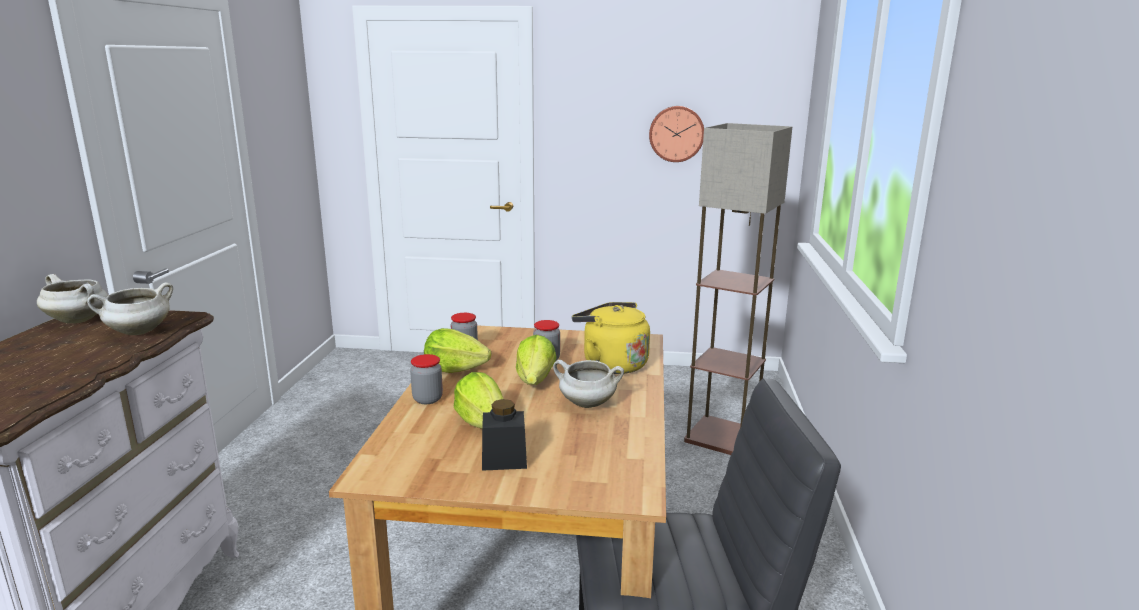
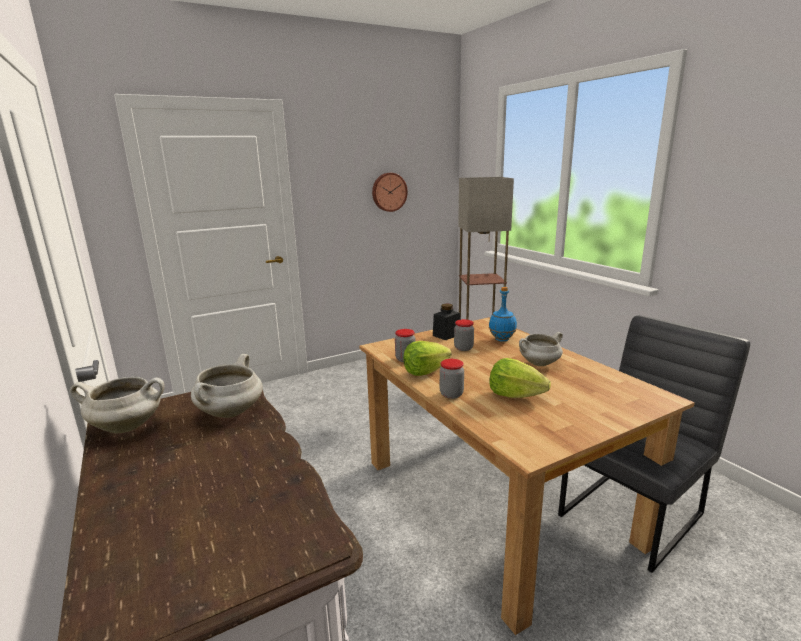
camera: 35 degrees left, 0 degrees up
black jar [482,399,527,471] -> black jar moved to [433,304,461,341]
lettuce [516,335,556,385] -> none
yellow kettle [572,302,650,374] -> blue bottle [489,287,517,342]

